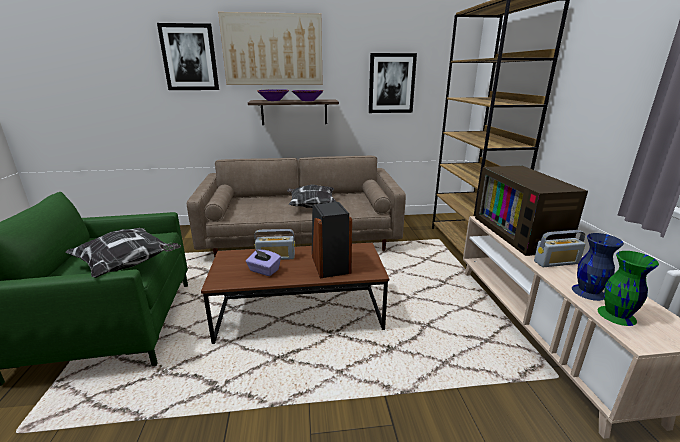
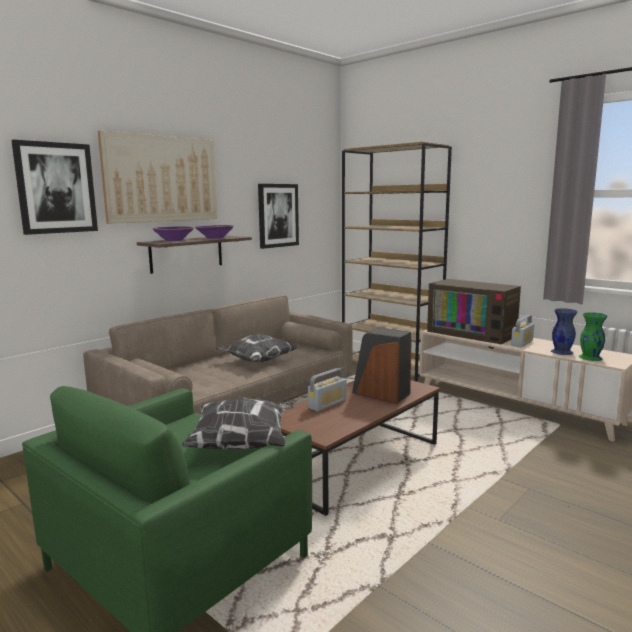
camera: 40 degrees left, 10 degrees down
purple tissue box [246,249,281,276] -> none

